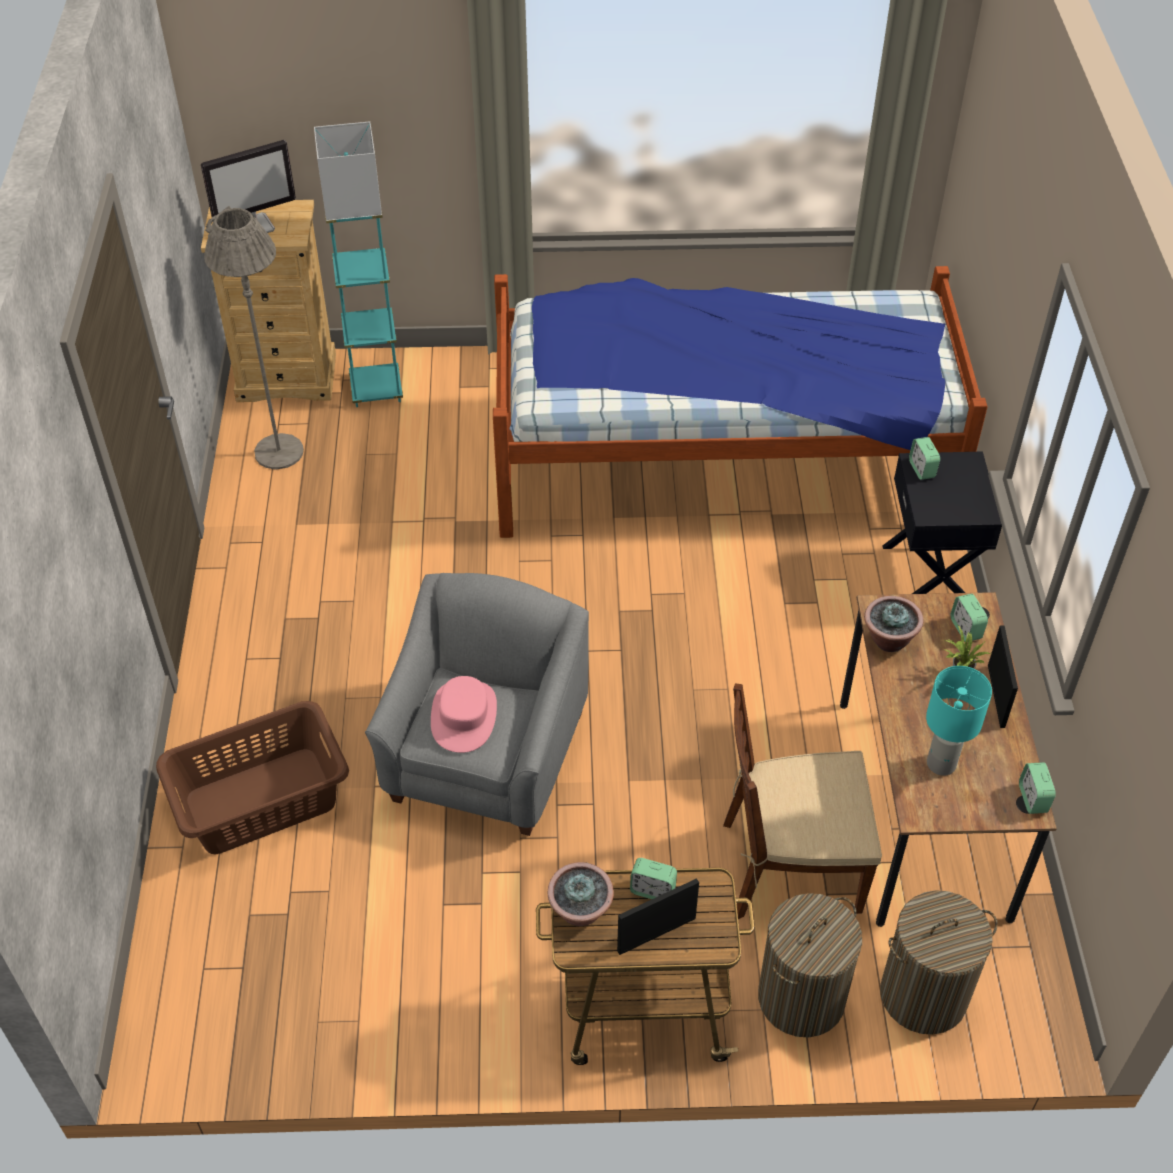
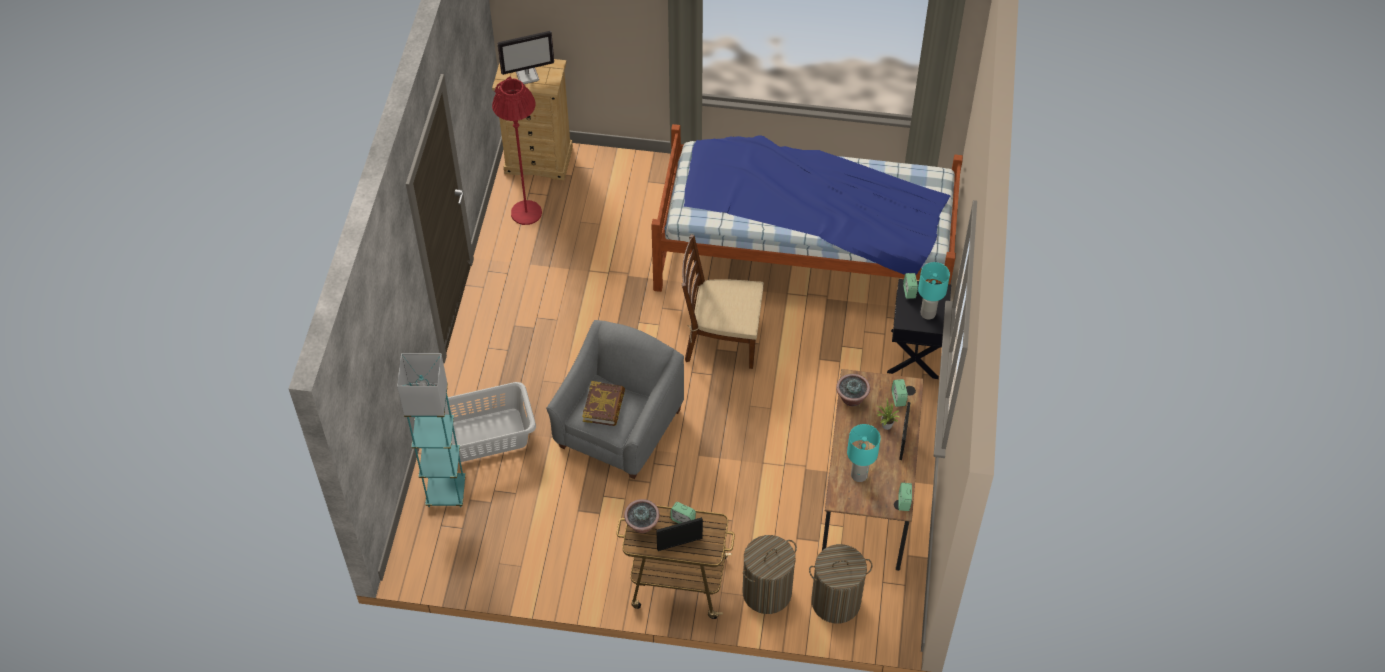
camera: 10 degrees right, 5 degrees up
brown laundry basket [156,701,349,854] -> grey laundry basket [445,382,536,463]
grey floor lamp [204,206,304,470] -> red floor lamp [492,76,542,225]
turquoise floor lamp [314,121,403,407] -> turquoise floor lamp moved to [397,353,466,507]
pink hat [431,676,497,753] -> book [582,381,625,426]
brown chair [723,683,882,919] -> brown chair moved to [682,234,764,369]
none -> turquoise table lamp [918,262,950,319]

